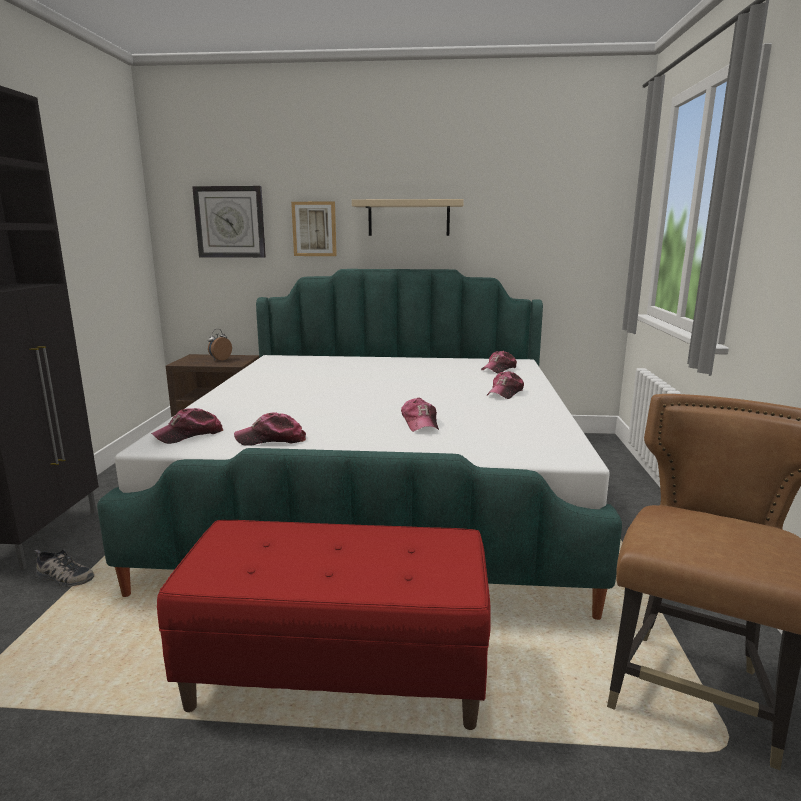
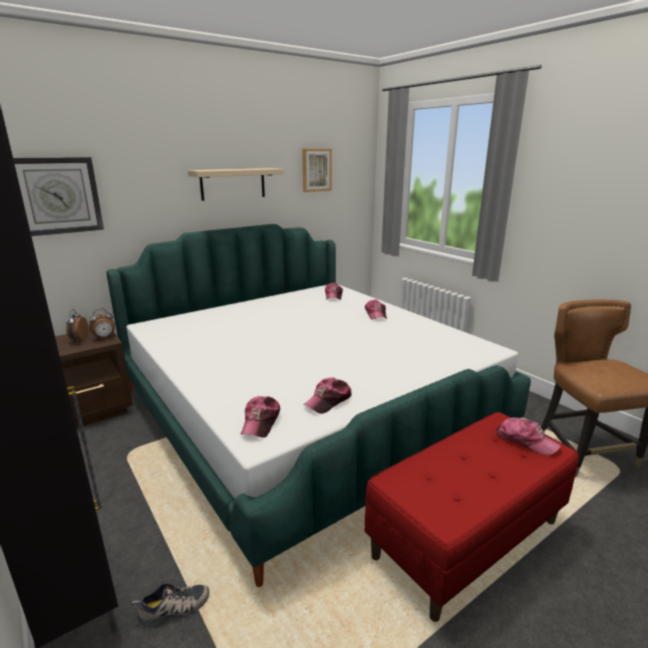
camera: 40 degrees left, 5 degrees up
picture [291,202,337,256] -> picture moved to [302,149,332,192]
cap [401,397,439,432] -> cap moved to [496,417,561,456]
none -> alarm clock [89,309,115,340]

